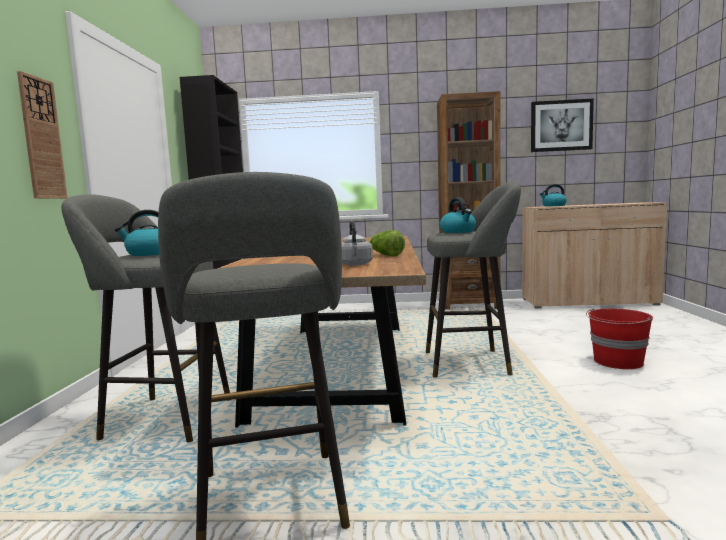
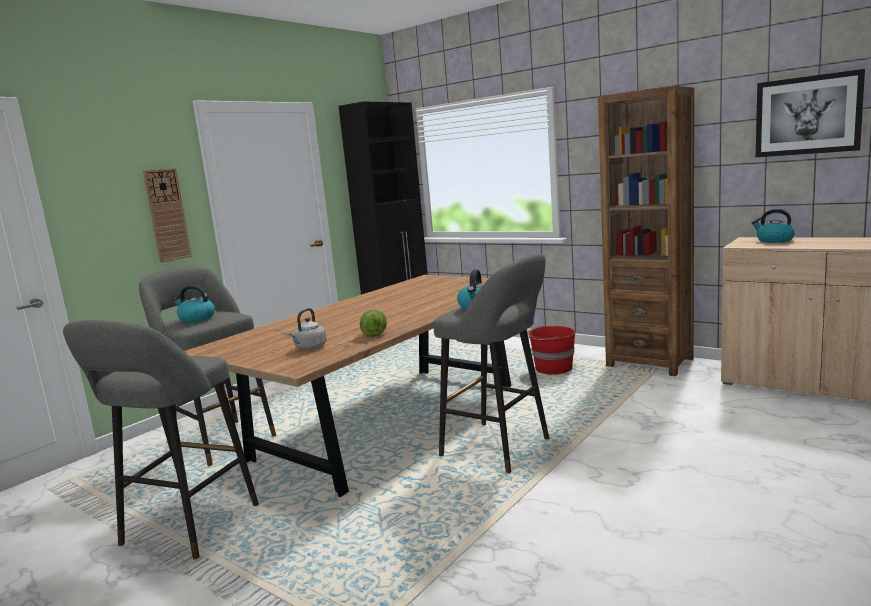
camera: 35 degrees right, 5 degrees up
red bucket [586,308,653,369] -> red bucket moved to [527,325,575,374]

